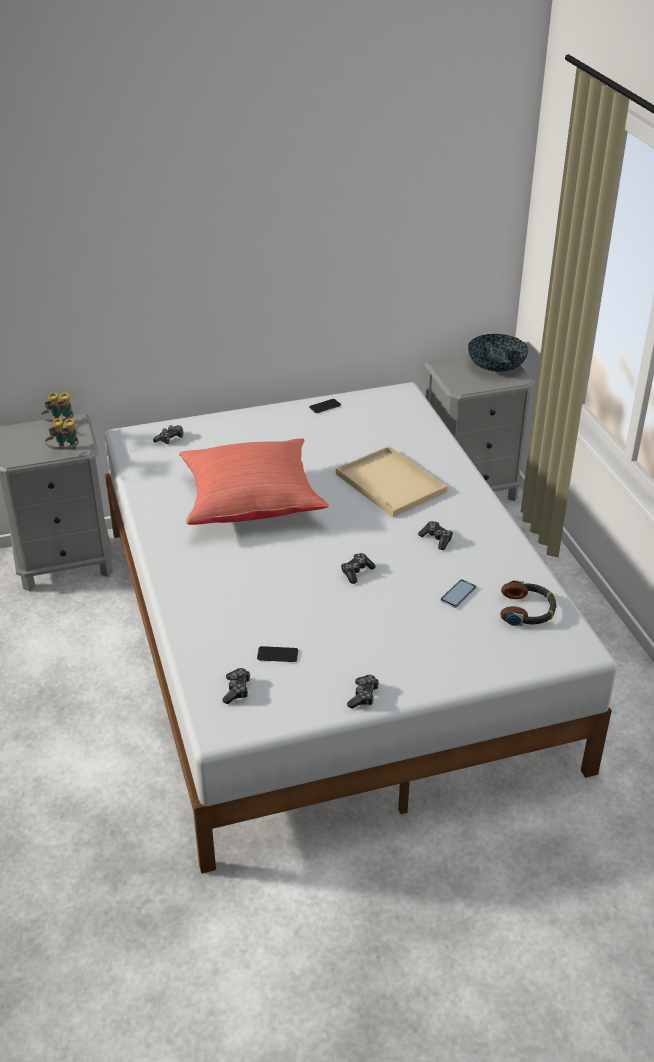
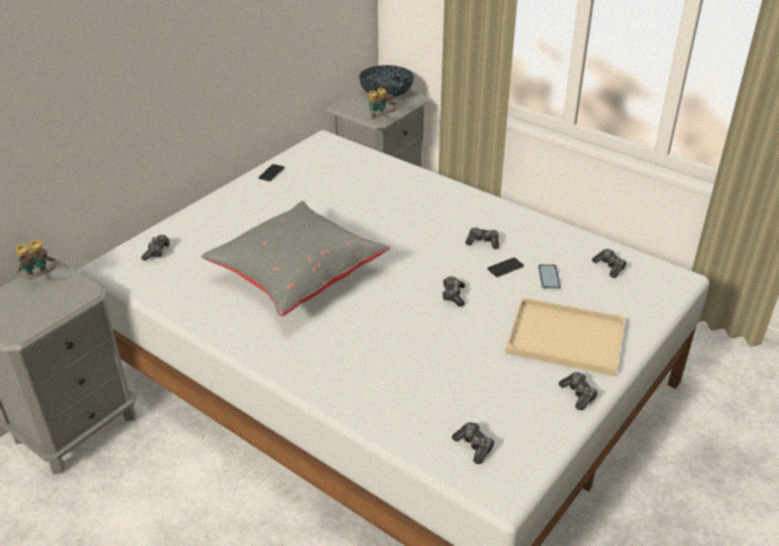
camera: 35 degrees left, 0 degrees up
binoculars [45,418,79,450] -> binoculars moved to [369,88,397,119]
red pillow [179,438,329,525] -> grey pillow [201,201,390,316]
phone [257,646,298,662] -> phone moved to [487,258,524,277]
beige tray [336,446,447,517] -> beige tray moved to [505,297,626,376]
headphones [500,580,557,626] -> game controller [592,249,627,278]

